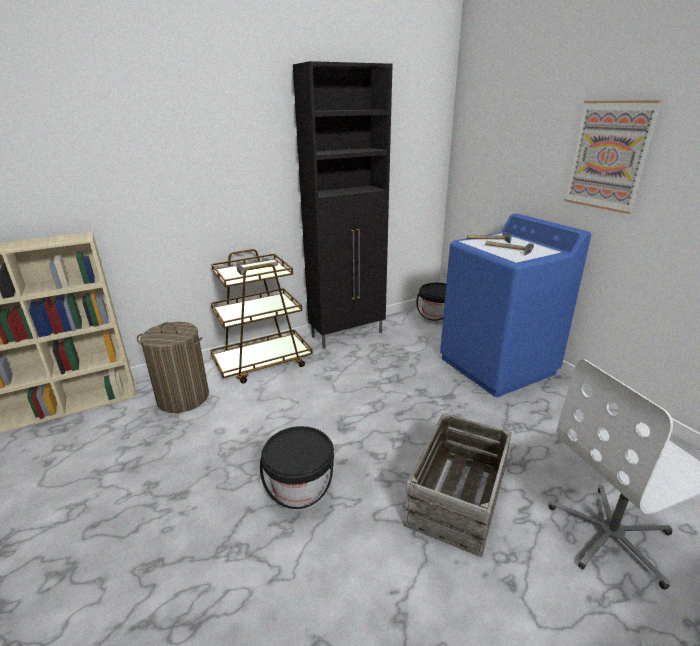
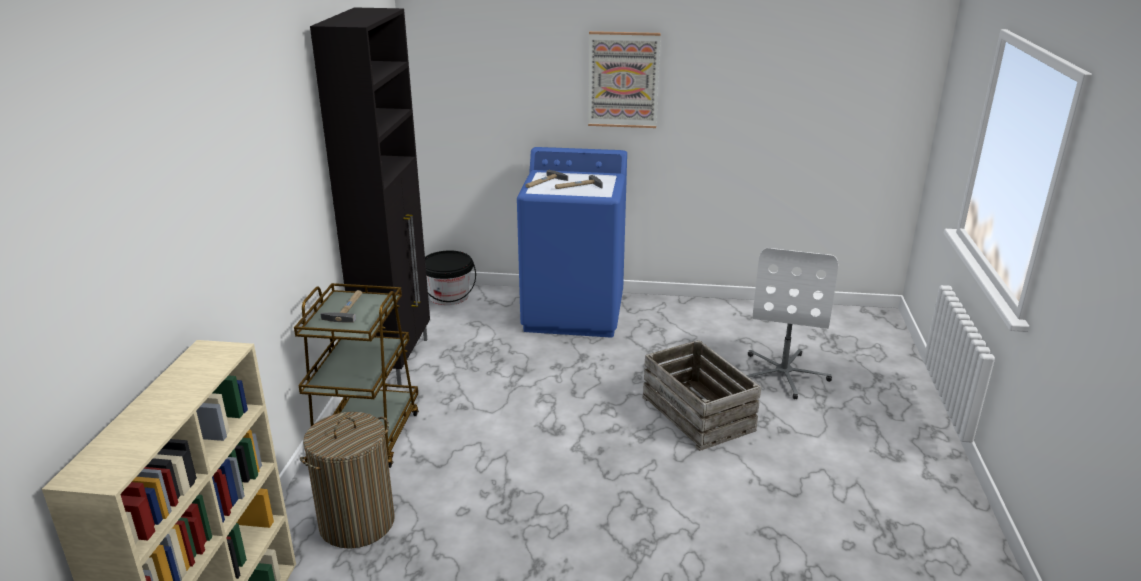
camera: 55 degrees left, 0 degrees up
black bucket [260,426,334,511] -> none

